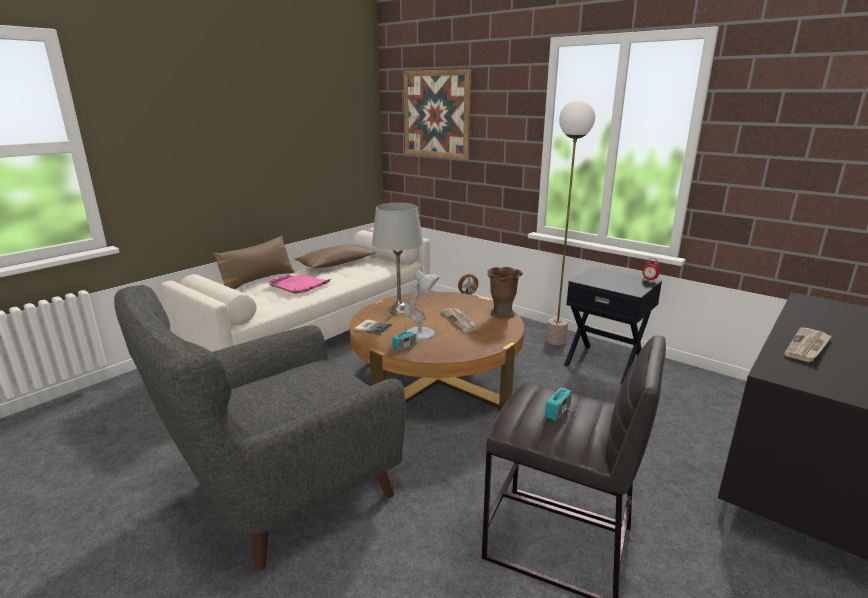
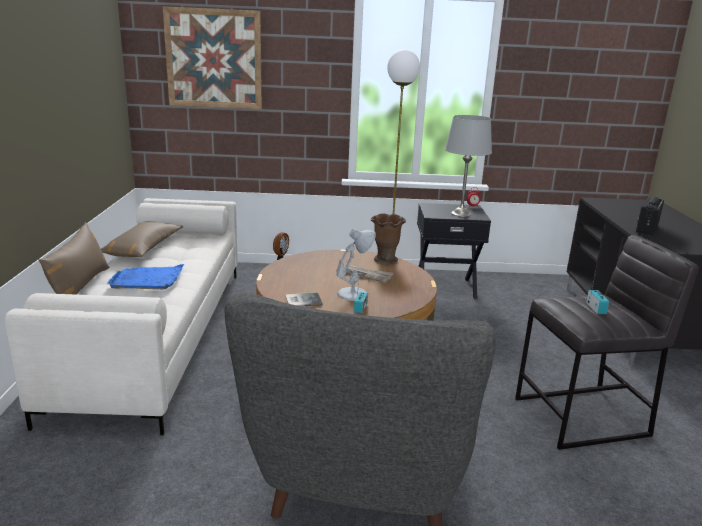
camera: 40 degrees left, 0 degrees up
pink tray [267,275,331,294] -> blue tray [107,264,184,290]
grey table lamp [372,203,423,314] -> grey table lamp moved to [445,115,492,217]
newspaper [784,327,832,362] -> radio [636,197,664,235]

